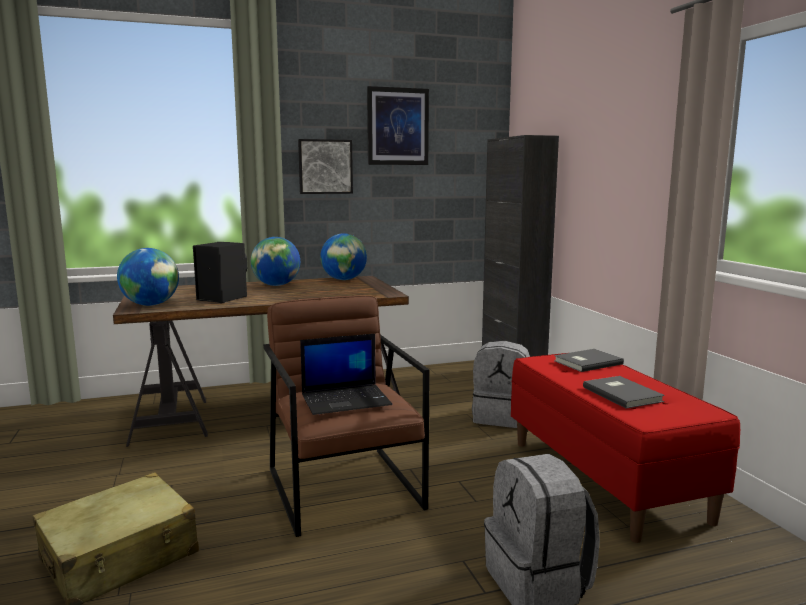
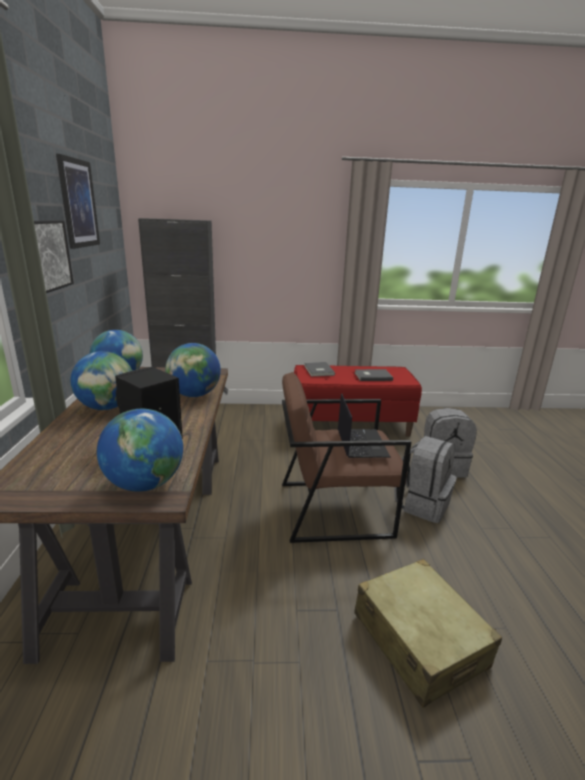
camera: 75 degrees left, 10 degrees up
grey backpack [472,341,530,428] -> grey backpack moved to [394,436,457,523]
none -> globe [165,343,221,397]

